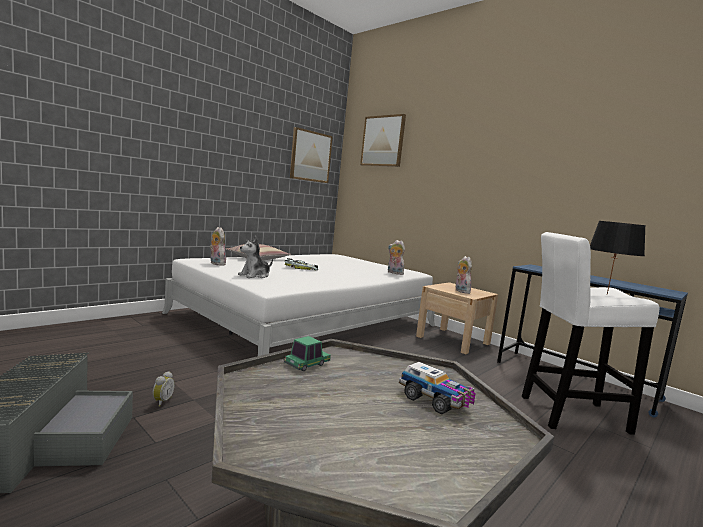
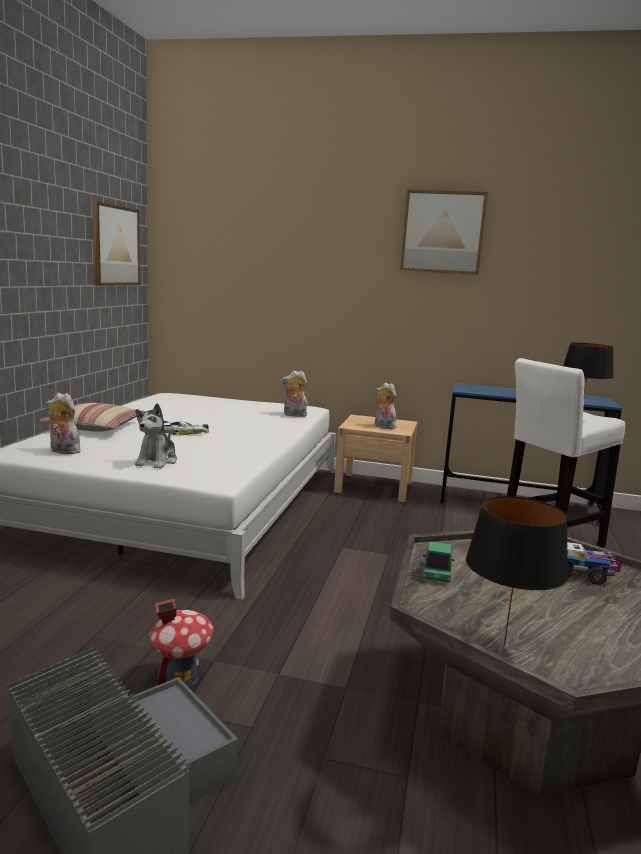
camera: 30 degrees left, 5 degrees up
alarm clock [153,371,175,407] -> toy house [150,599,214,687]
picture [360,114,406,167] -> picture moved to [400,189,488,275]
none -> black table lamp [466,496,568,646]

